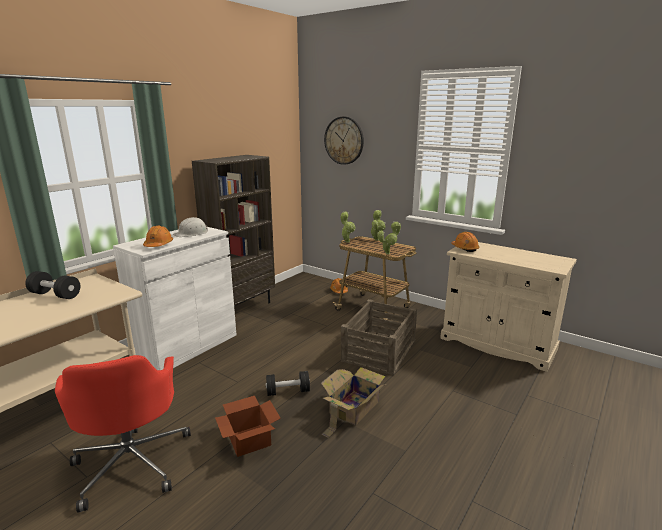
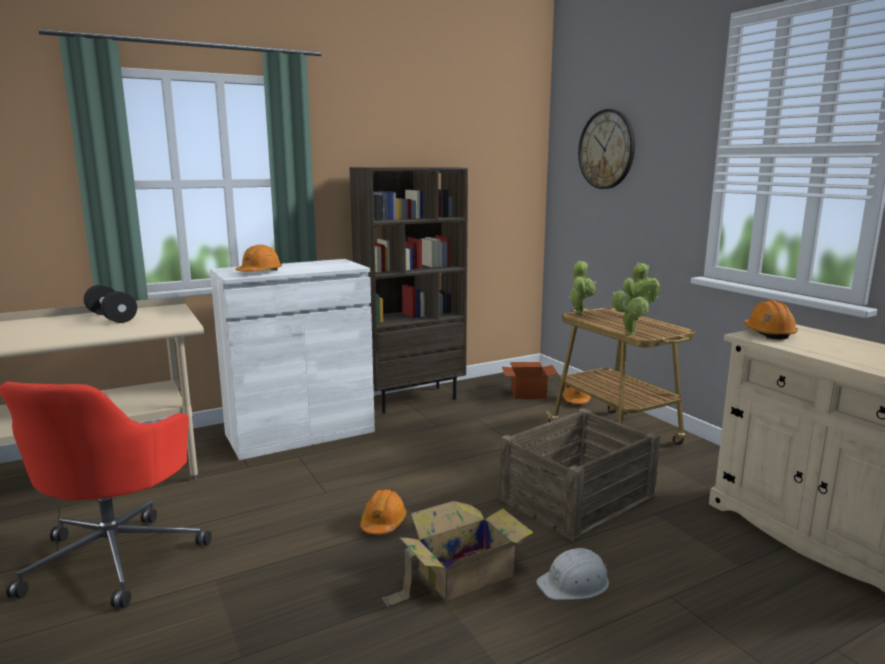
camera: 25 degrees right, 5 degrees down
white hard hat [173,217,208,237] -> white hard hat moved to [536,548,609,600]
cardboard box [215,396,281,457] -> cardboard box moved to [502,362,558,399]
black dumbbell [266,371,310,396] -> orange hard hat [360,489,407,534]

